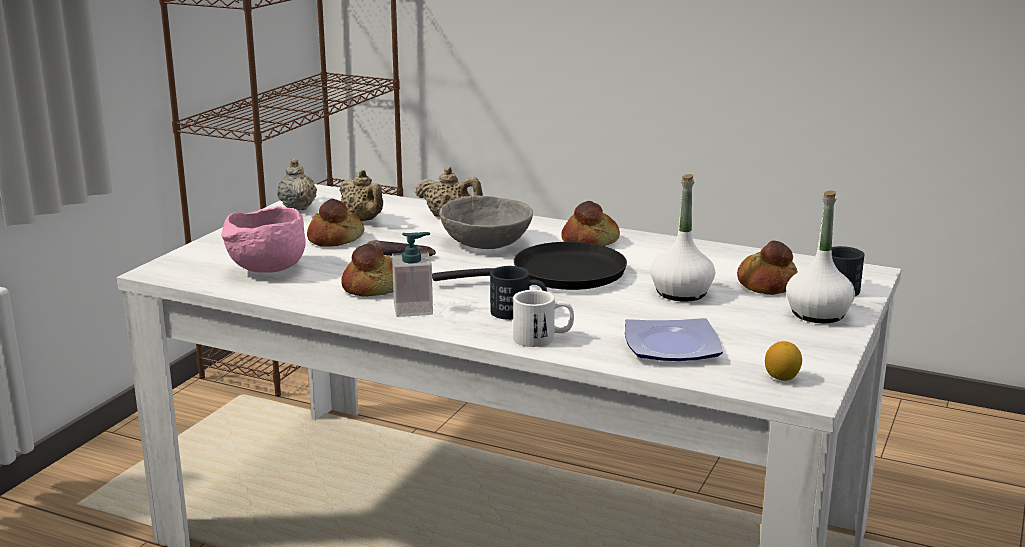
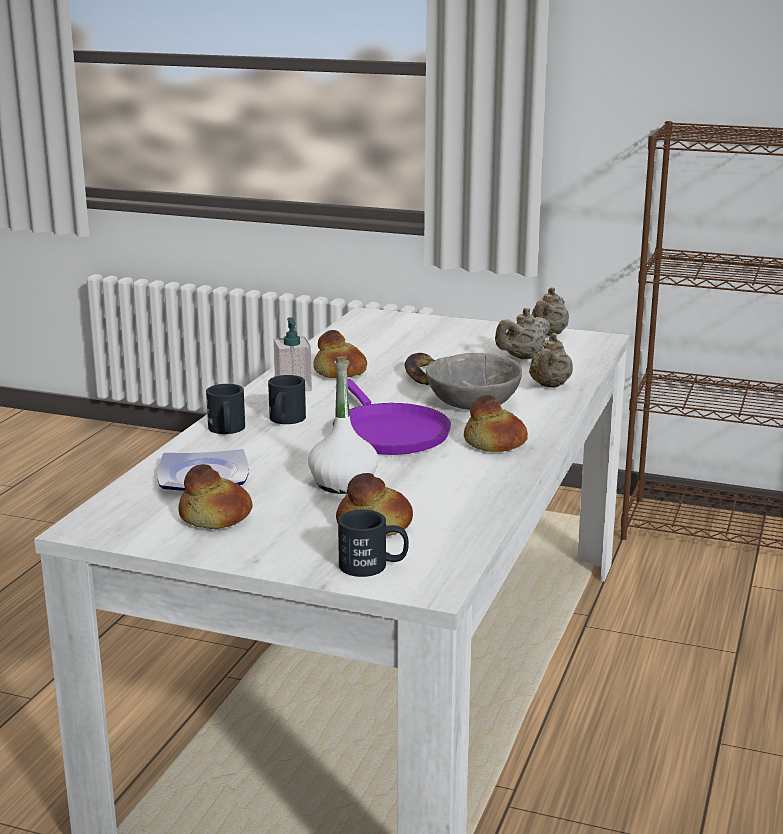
camera: 85 degrees right, 0 degrees up
pink bowl [221,206,306,273] -> none
beige teapot [277,158,317,210] -> beige teapot turned 135 degrees clockwise [532,287,569,336]
bread [307,199,364,247] -> bread moved to [179,464,252,529]
black frying pan [432,242,627,290] -> purple frying pan [333,379,451,455]
white mug [513,290,574,347] -> black mug [206,384,245,434]
lemon [765,341,802,381] -> none
white bottle [786,190,855,323] -> none

